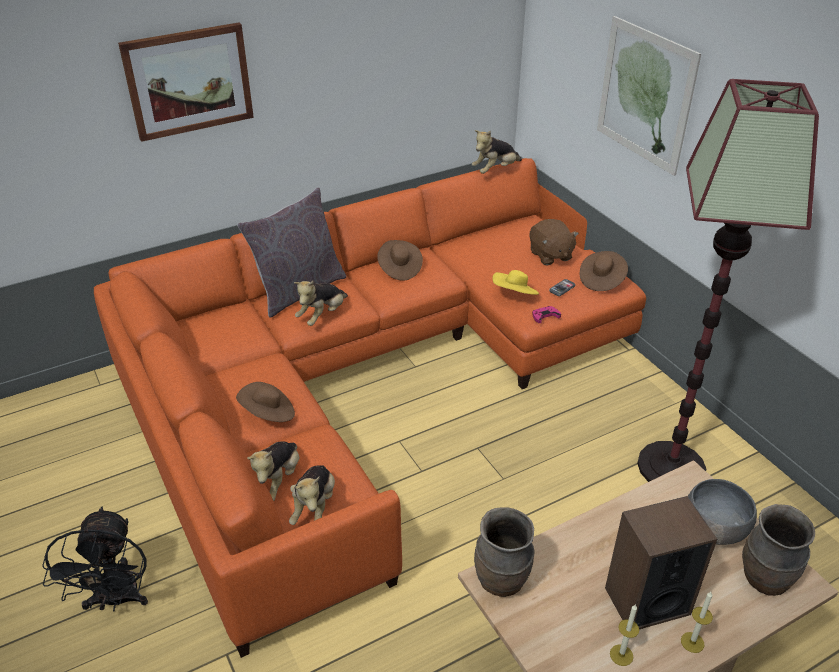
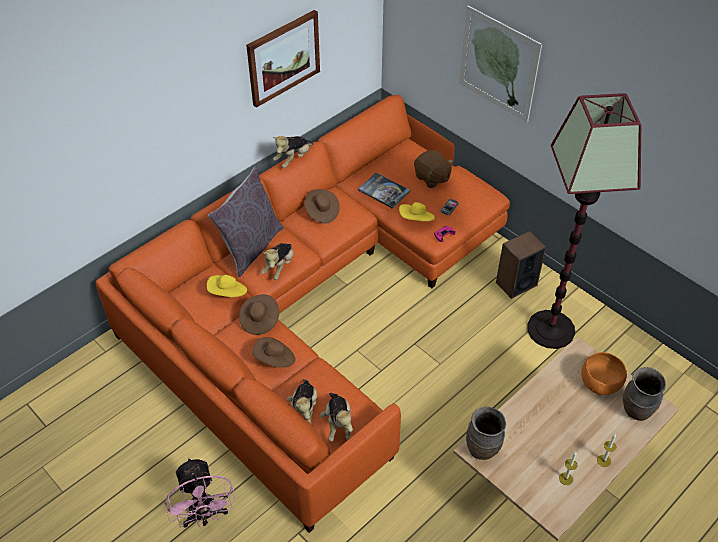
camera: 15 degrees left, 10 degrees up
black fan [42,507,148,611] -> pink fan [165,457,235,528]
picture [118,23,254,142] -> picture moved to [246,10,320,108]
plush toy [472,130,522,174] -> plush toy moved to [273,136,313,168]
brown hat [580,251,628,291] -> brown hat moved to [239,294,279,335]
speaker [605,496,717,629] -> speaker moved to [496,231,546,299]
grey bowl [688,479,757,545] -> orange bowl [581,352,627,395]
none -> yellow hat [207,275,247,297]
none -> book [358,173,410,209]

